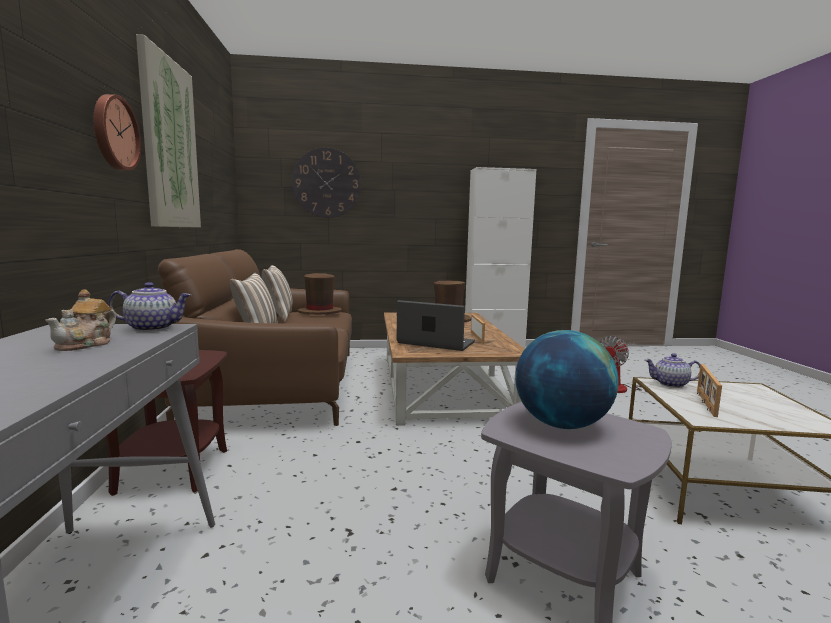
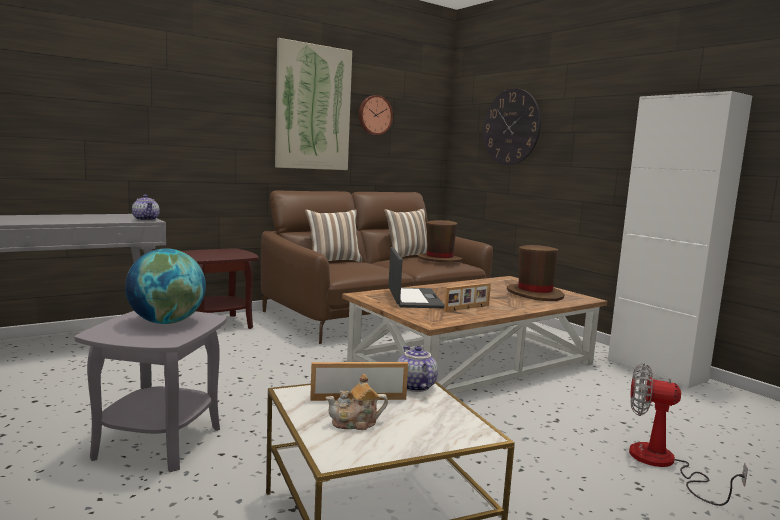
camera: 60 degrees right, 0 degrees up
teapot [45,290,116,351] -> teapot moved to [325,374,388,430]
wall clock [94,94,141,171] -> wall clock moved to [359,95,393,135]

